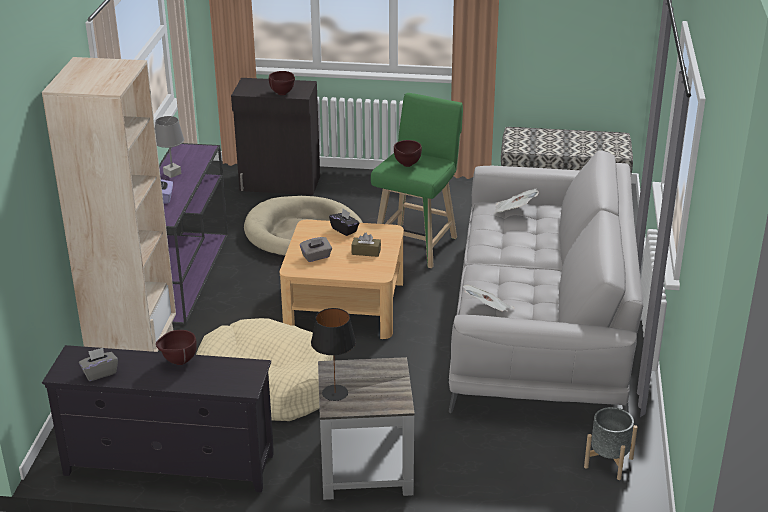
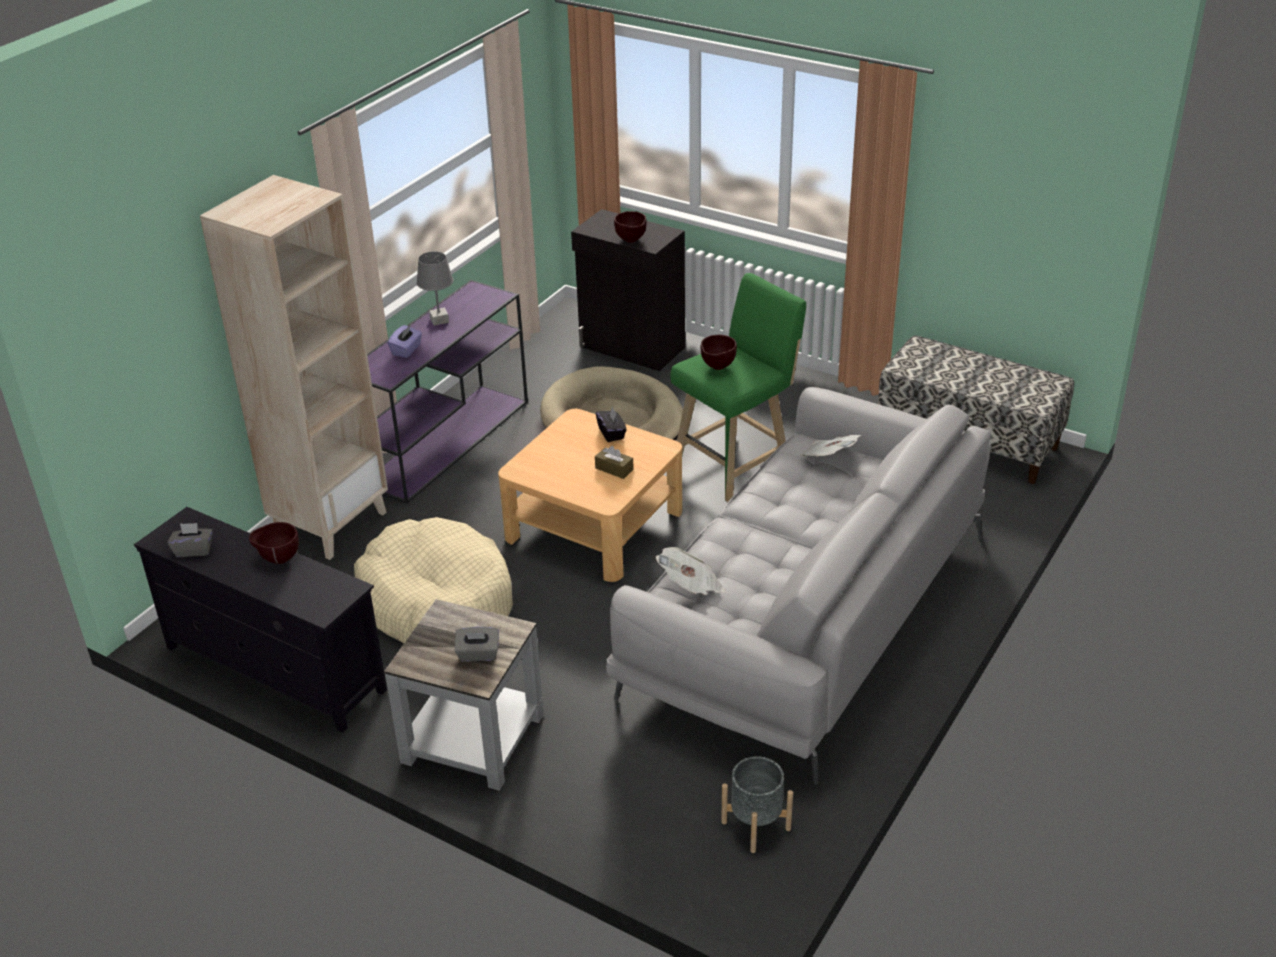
camera: 25 degrees right, 5 degrees up
grey tissue box [300,237,332,262] -> grey tissue box moved to [455,626,499,662]
black table lamp [311,308,356,401] -> none

